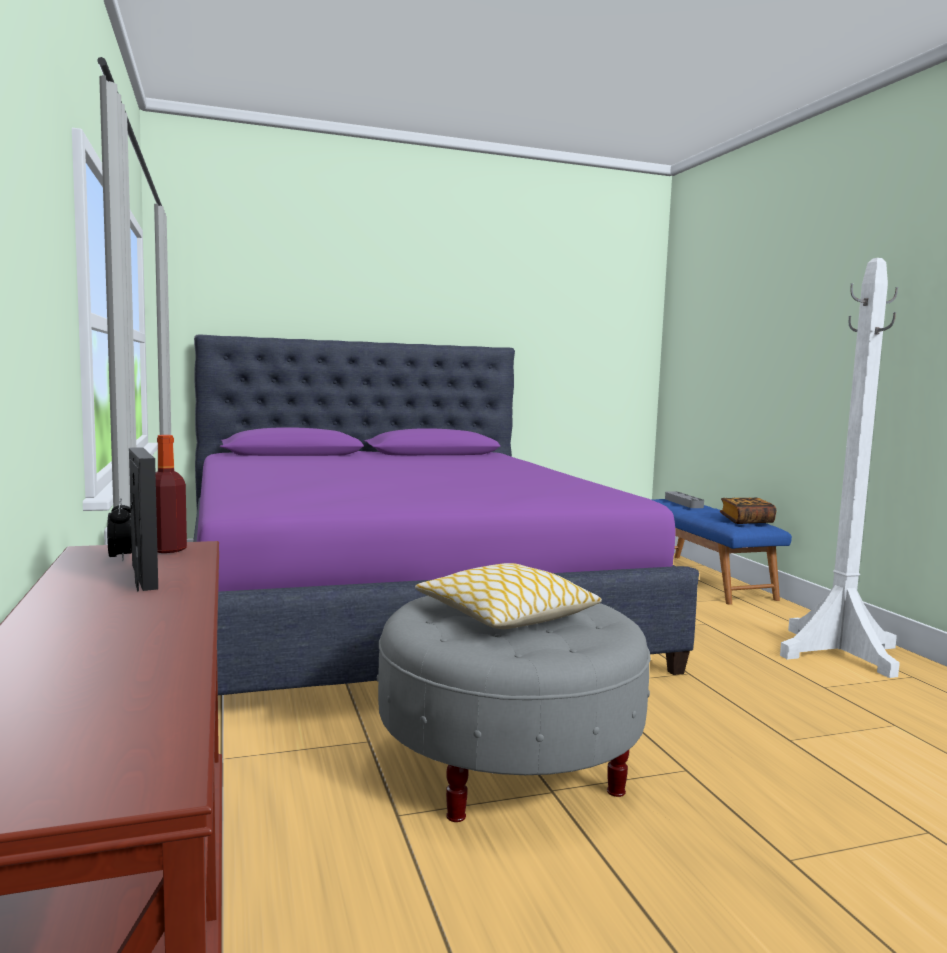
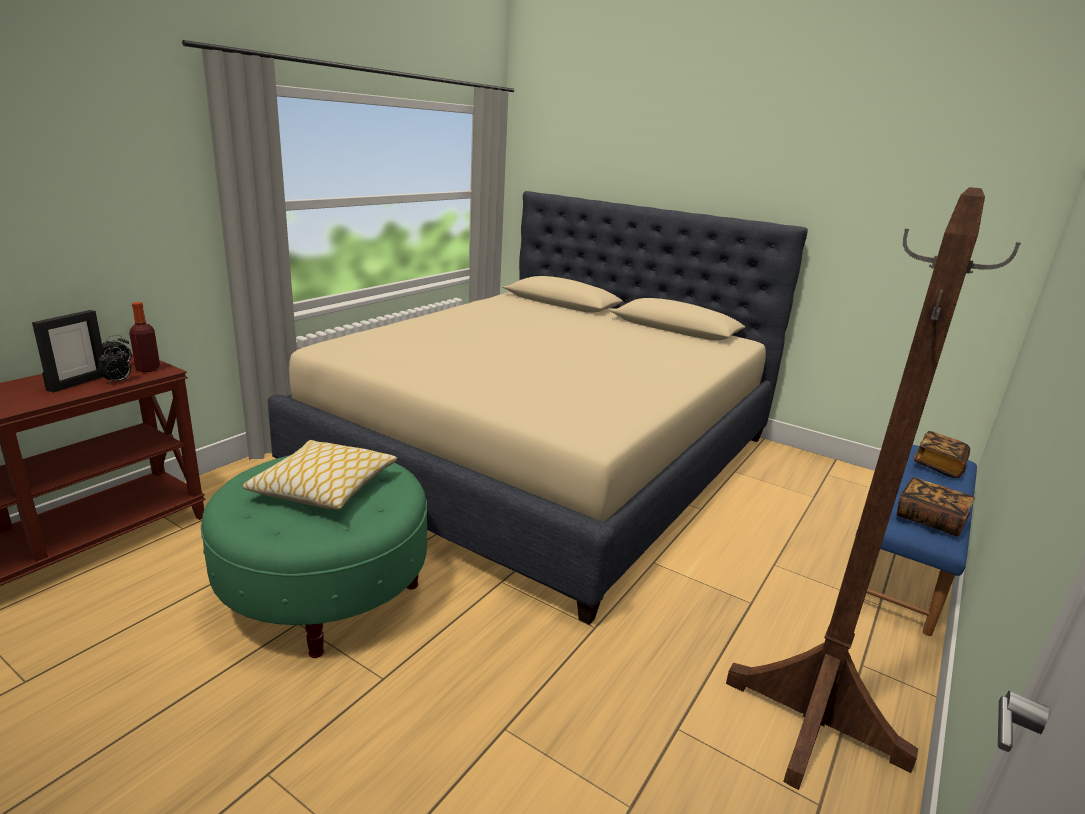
camera: 50 degrees right, 15 degrees up
purple bed [193,335,699,695] -> beige bed [268,191,808,625]
grey ottoman [377,596,651,822] -> green ottoman [201,455,428,658]
grey tray [665,491,704,508] -> book [914,431,970,478]
white clothes rack [780,258,900,678] -> brown clothes rack [726,187,1021,790]
none -> alarm clock [98,347,131,384]

